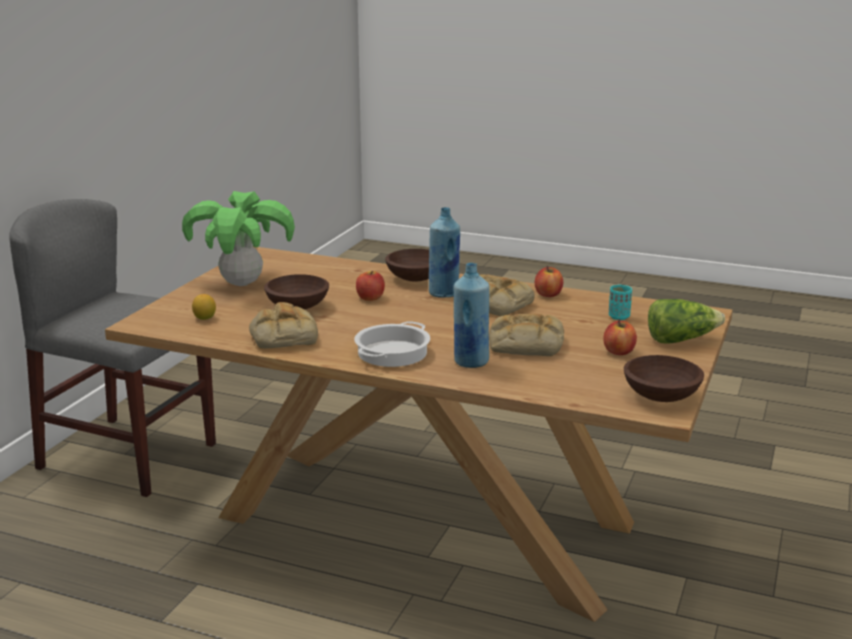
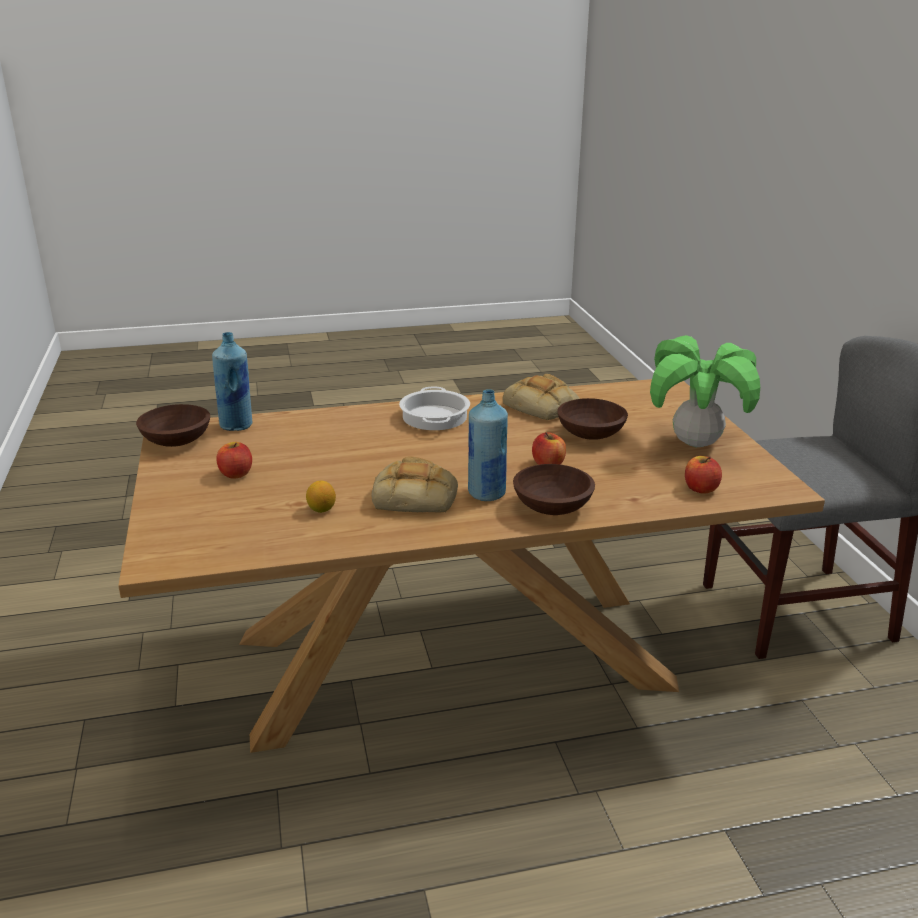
camera: 145 degrees right, 5 degrees up
lemon [192,294,216,320] -> lemon moved to [306,481,336,513]
blue bottle [454,263,489,368] -> blue bottle moved to [212,332,252,431]
bread [489,314,564,356] -> none
apple [535,266,563,297] -> apple moved to [685,456,722,494]
turquoise cup [609,285,632,320] -> none
lettuce [648,299,725,344] -> none

